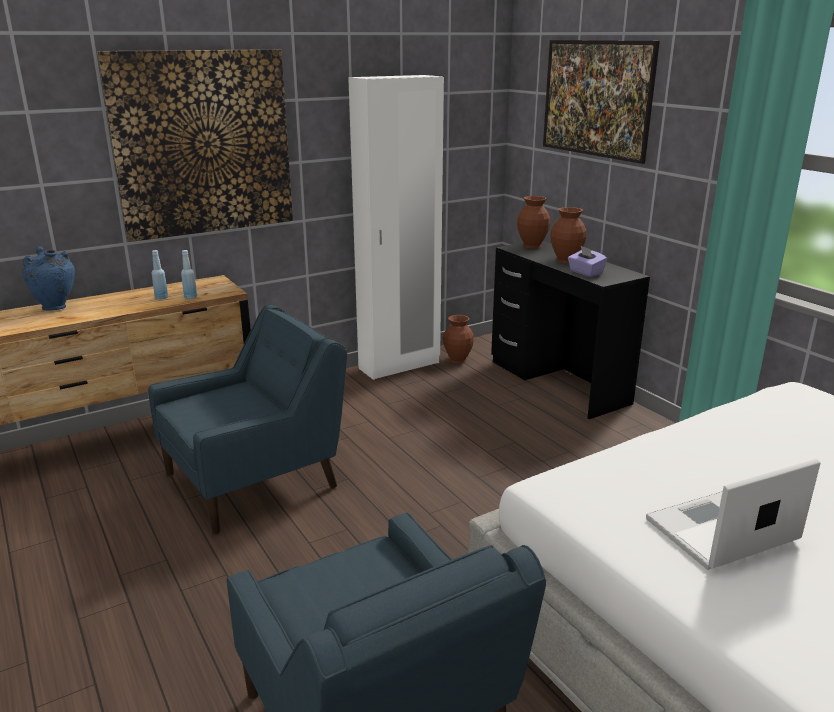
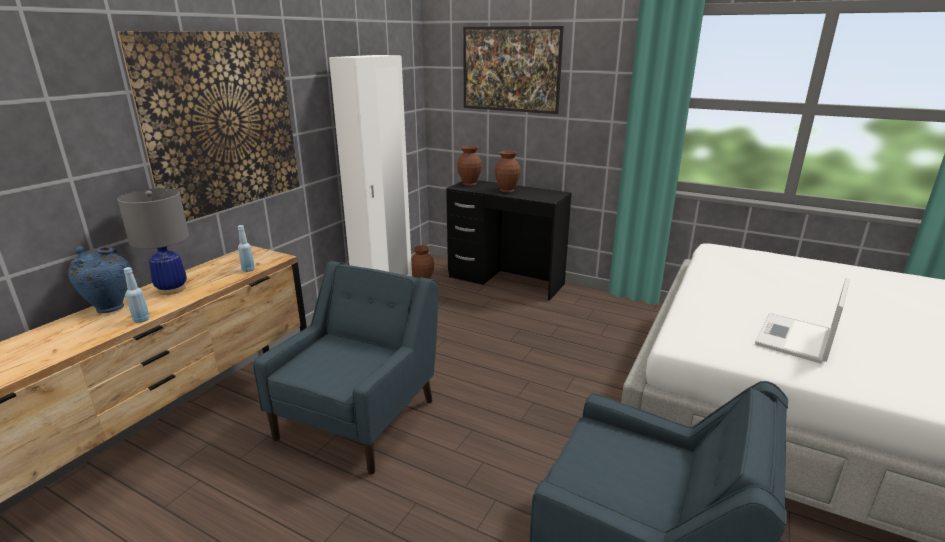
camera: 30 degrees left, 0 degrees up
blue bottle [151,250,168,299] -> blue bottle moved to [124,267,150,323]
purple tissue box [568,245,607,277] -> none
none -> grey table lamp [117,188,189,295]

